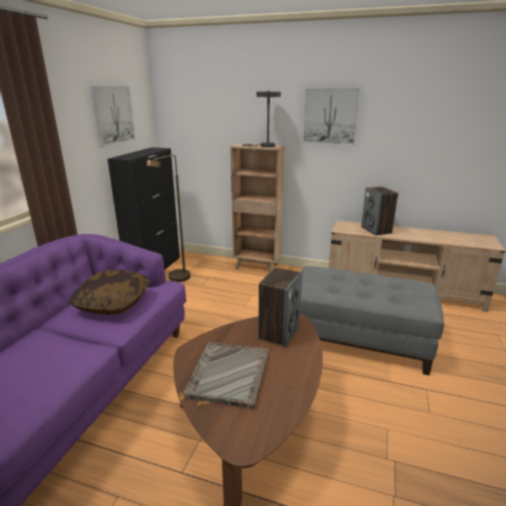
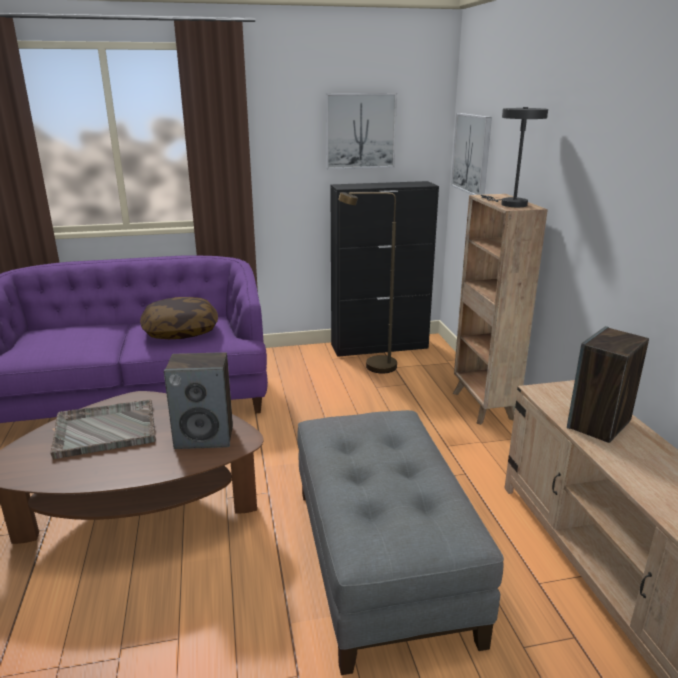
camera: 60 degrees right, 0 degrees up
picture [302,88,361,146] -> picture moved to [451,113,492,195]

